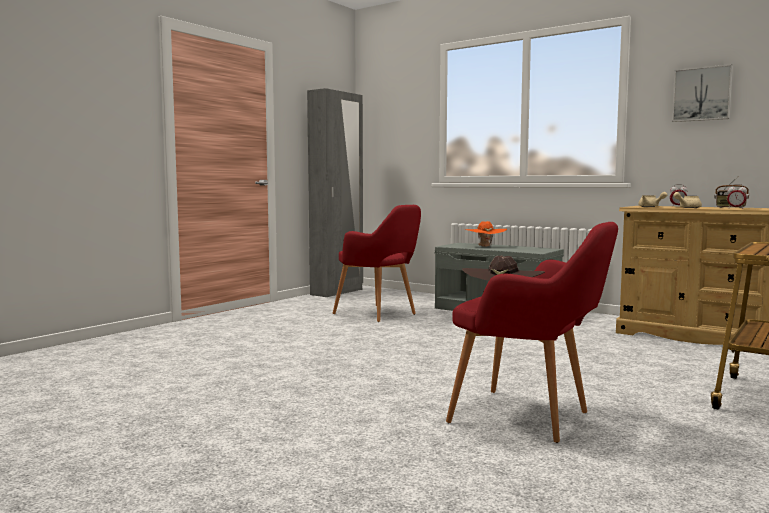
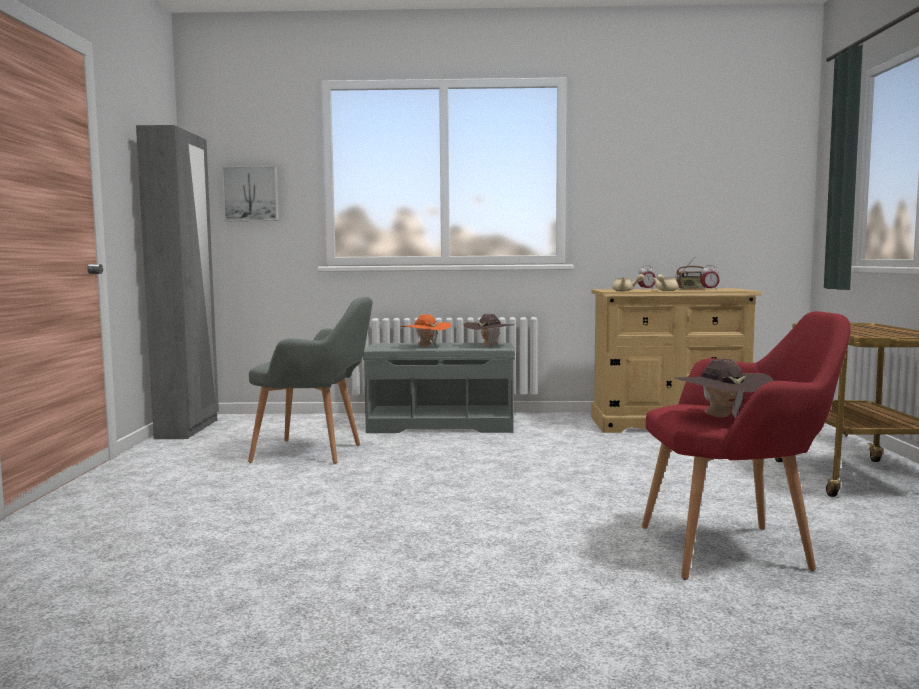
camera: 35 degrees left, 0 degrees up
red armchair [333,205,421,322] -> grey armchair [248,297,372,464]
picture [672,64,733,122] -> picture moved to [222,166,279,221]
none -> brown hat [463,314,515,347]

